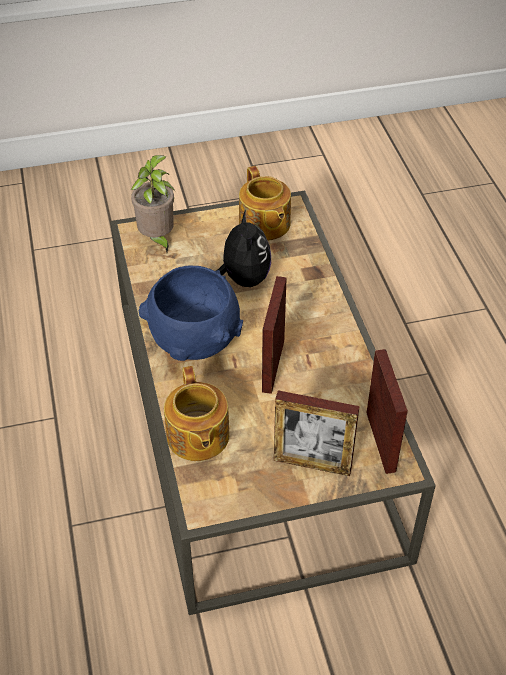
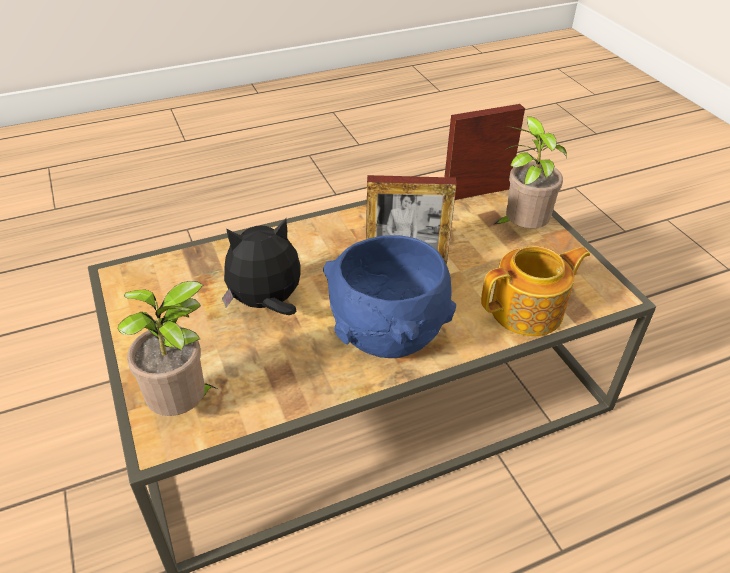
camera: 100 degrees left, 5 degrees down
teapot [239,166,291,241] -> none
picture frame [274,390,360,476] -> potted plant [493,116,567,228]

